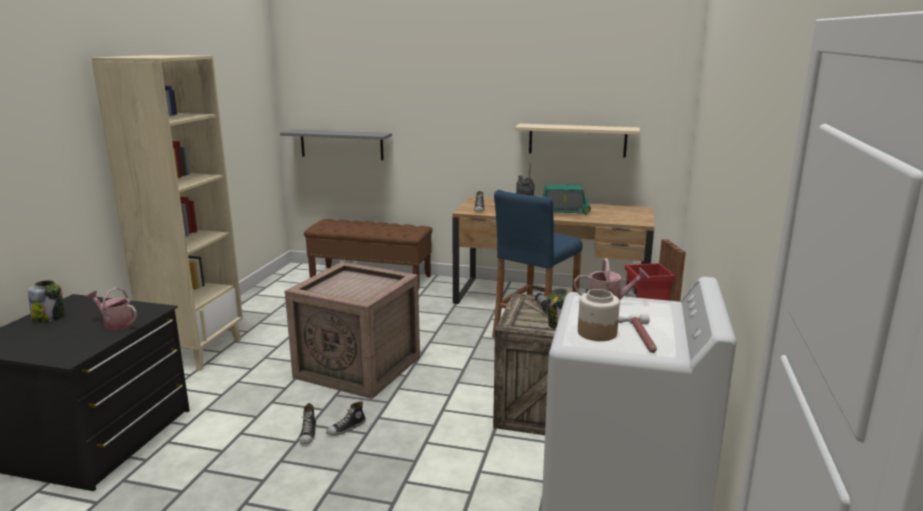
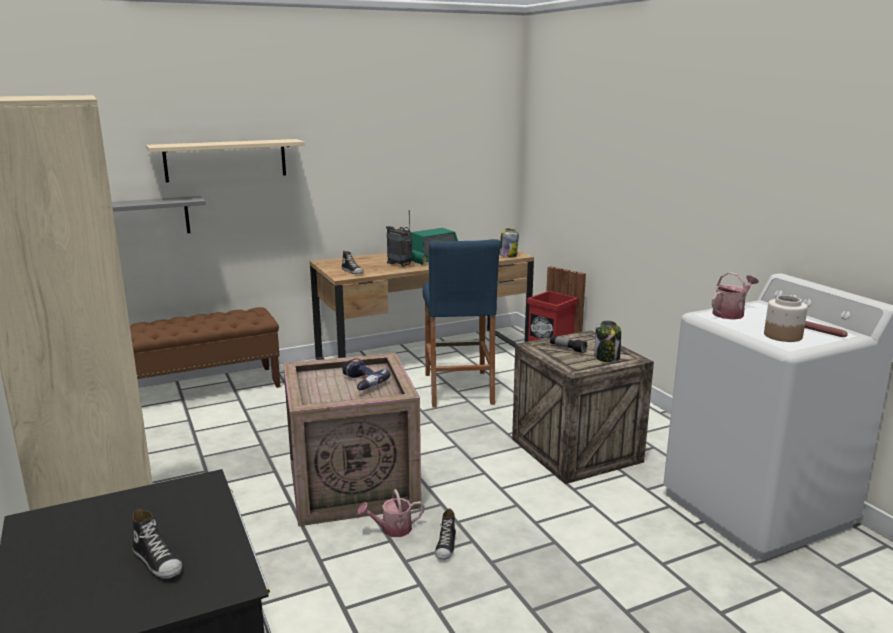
camera: 40 degrees left, 0 degrees up
jar [28,281,65,322] -> jar moved to [499,229,519,257]
watering can [86,287,137,331] -> watering can moved to [357,489,425,537]
shoe [299,403,316,444] -> shoe moved to [132,509,182,578]
beige shelf [515,124,640,157] -> beige shelf moved to [146,139,305,182]
none -> power drill [342,358,390,390]

